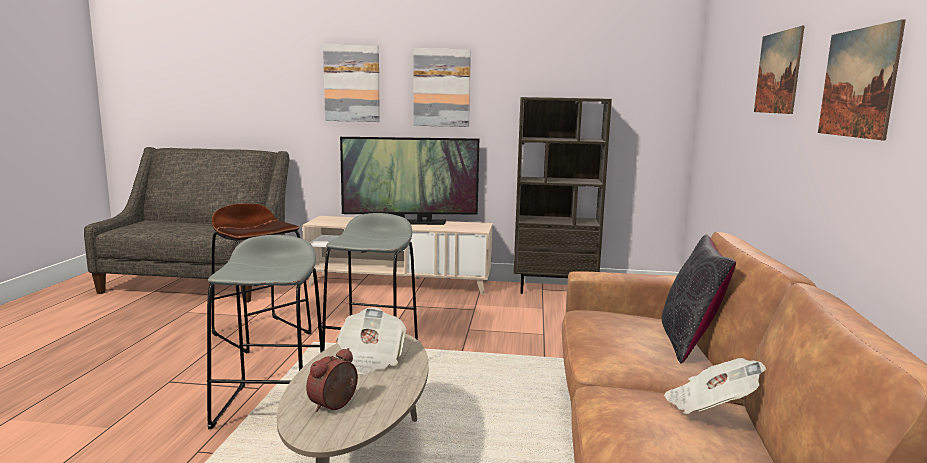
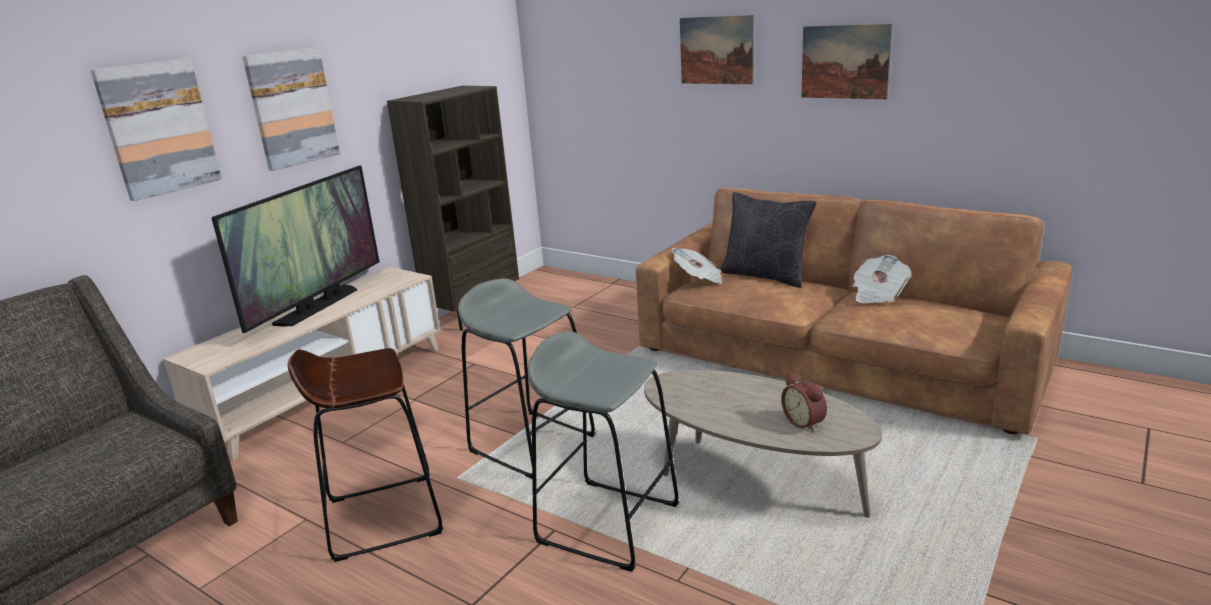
camera: 60 degrees left, 10 degrees up
newspaper [336,307,406,374] -> newspaper moved to [671,248,722,284]

